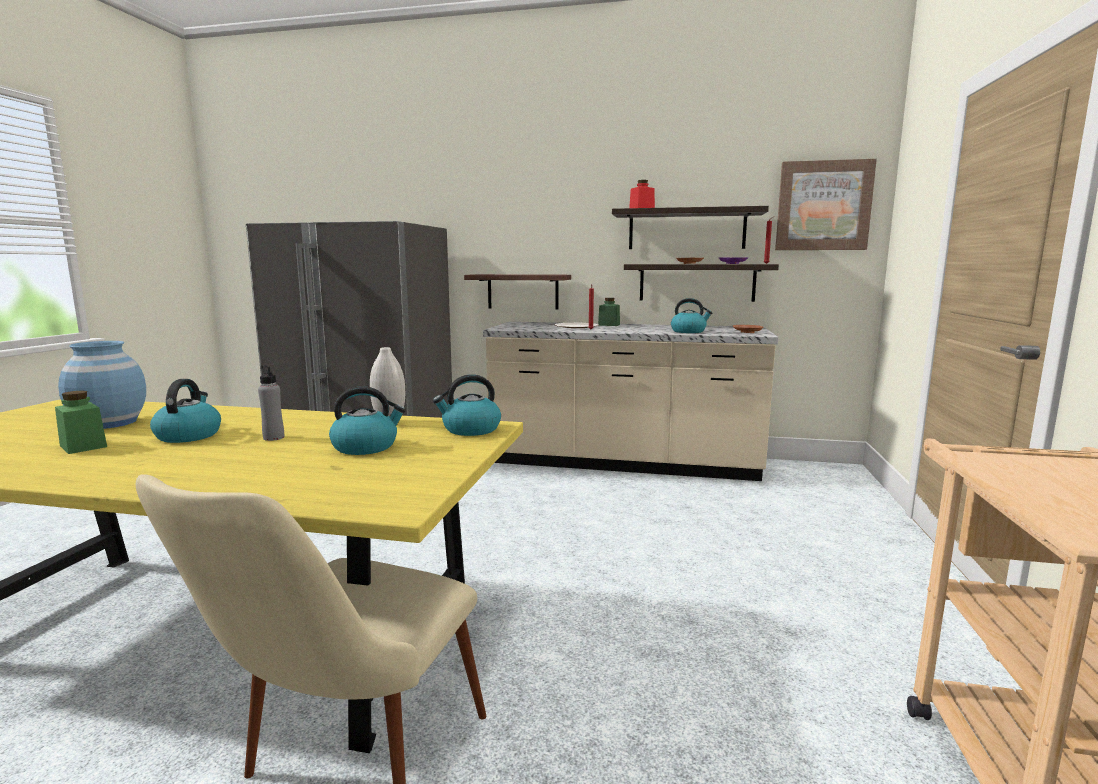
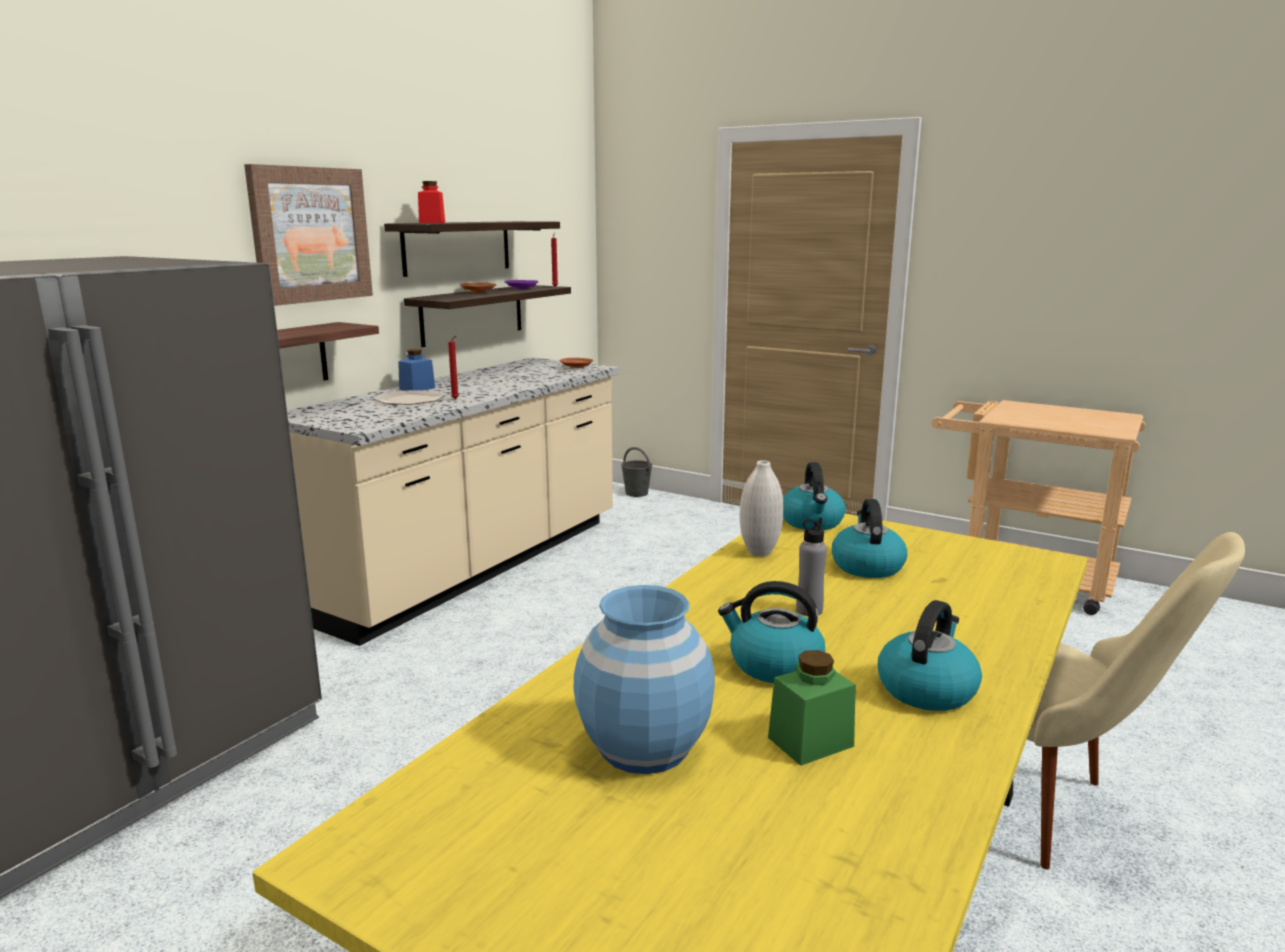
camera: 70 degrees left, 5 degrees up
green jar [598,298,620,326] -> blue jar [398,349,435,391]
kettle [671,298,713,333] -> kettle moved to [878,600,982,711]
picture [775,159,877,250] -> picture moved to [244,164,373,306]
none -> grey bucket [621,447,652,497]

